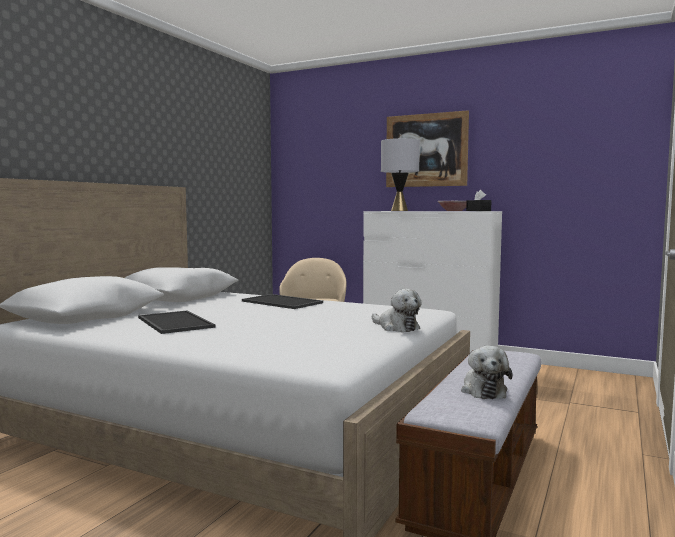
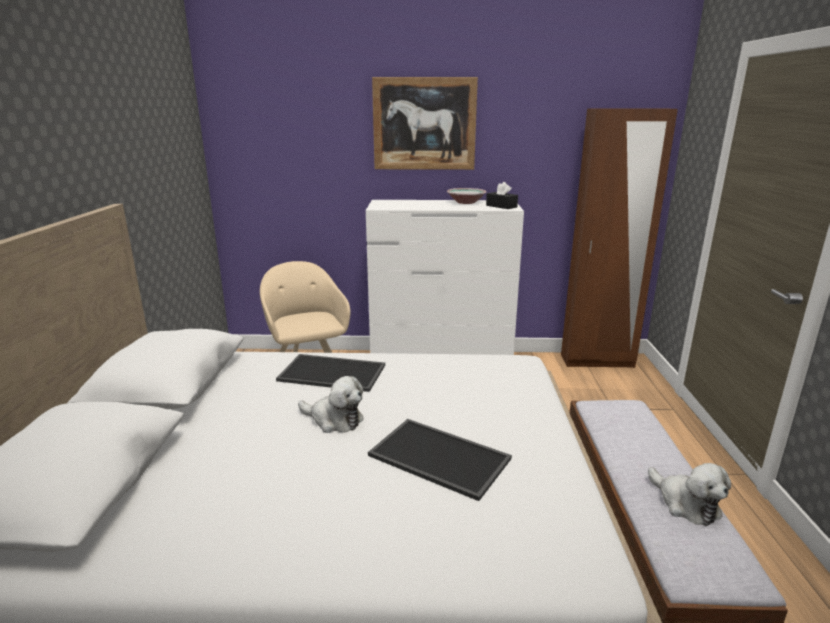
camera: 25 degrees left, 15 degrees up
tray [138,310,215,334] -> tray moved to [368,419,512,501]
plush toy [372,289,422,332] -> plush toy moved to [298,376,364,433]
grey table lamp [381,138,420,211] -> none
none -> brown wardrobe [561,108,678,368]

